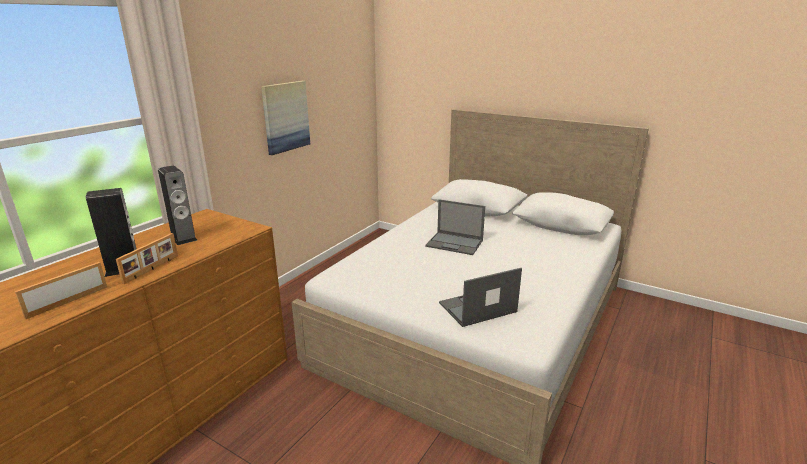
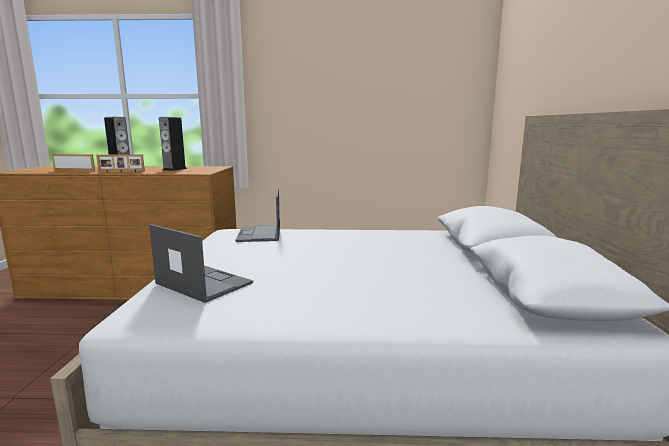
camera: 60 degrees right, 10 degrees down
picture [261,81,310,155] -> none
laptop [425,199,485,255] -> laptop moved to [236,188,280,242]

